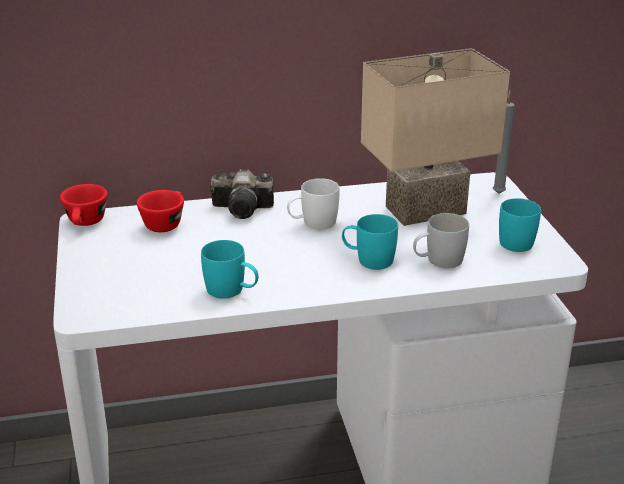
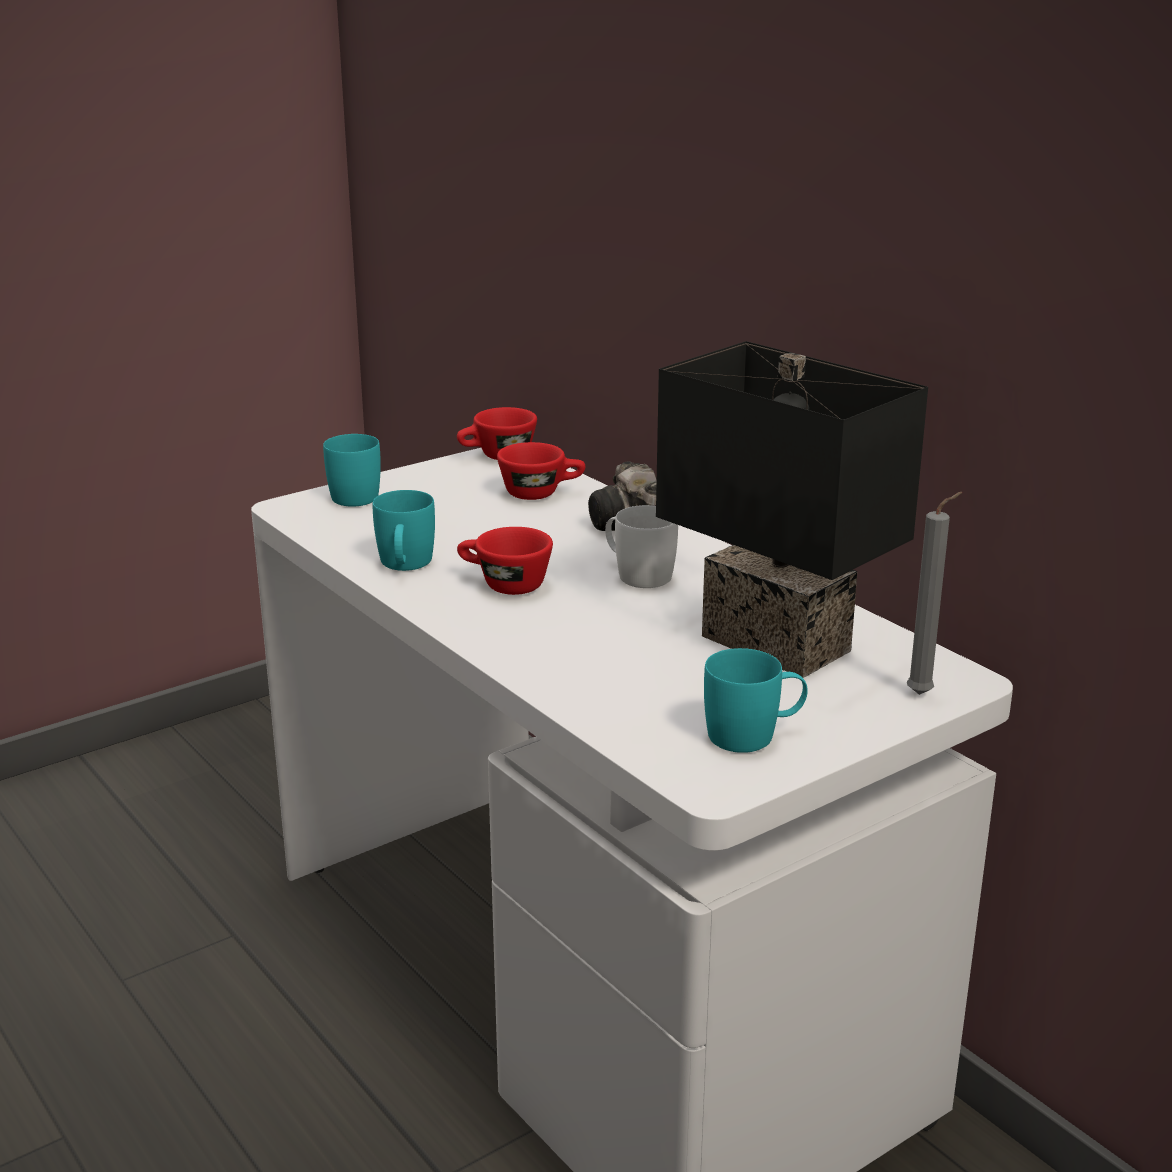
camera: 65 degrees right, 5 degrees down
turquoise mug [342,214,398,270] -> turquoise mug moved to [323,434,381,507]
beige table lamp [361,48,510,226] -> black table lamp [656,341,928,678]
white mug [413,213,469,268] -> none
none -> red cup [457,527,553,595]

